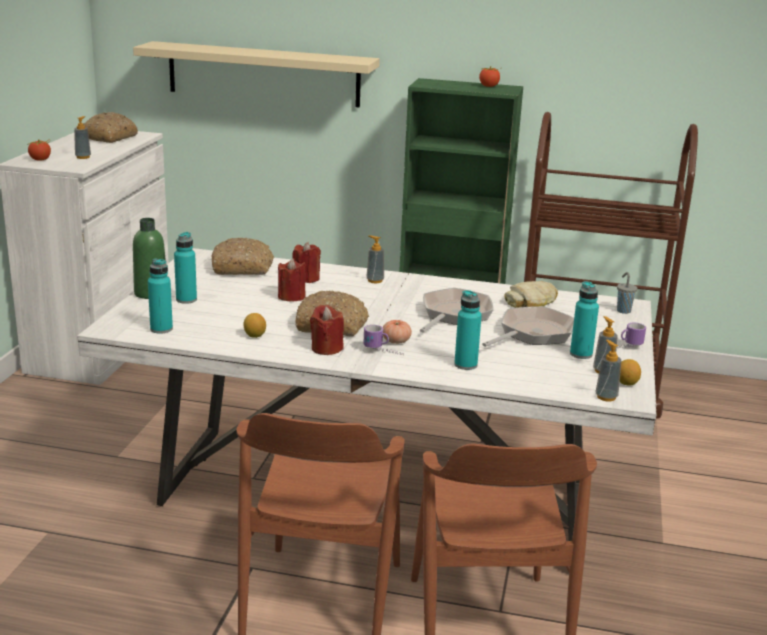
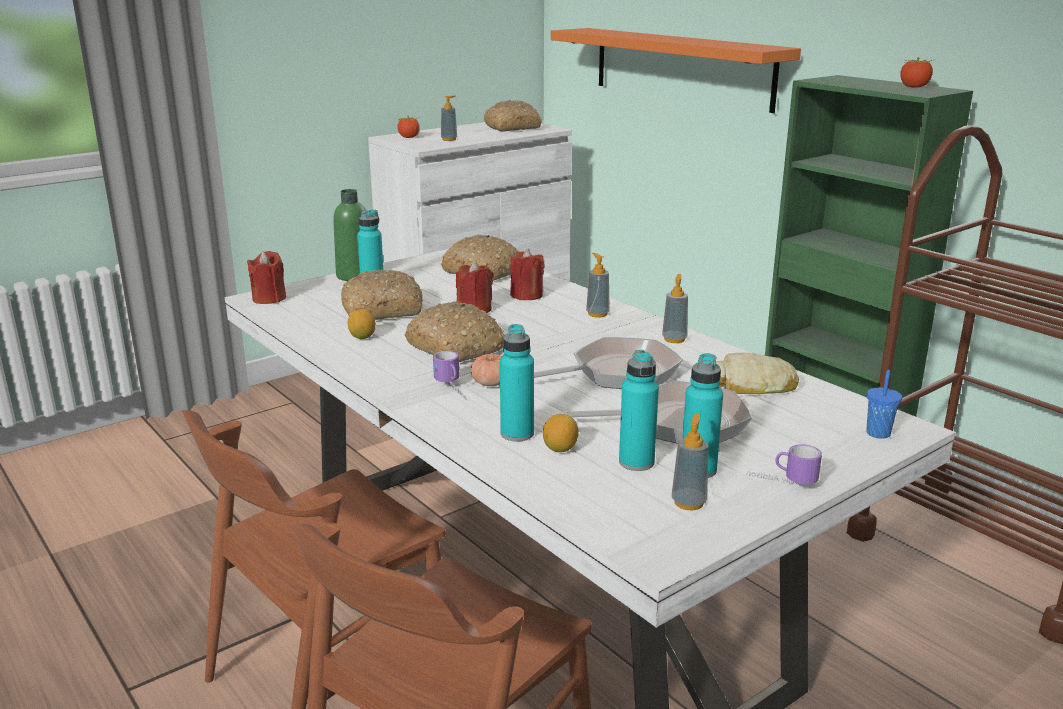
camera: 40 degrees right, 0 degrees up
beige shelf [133,41,380,107] -> orange shelf [551,28,801,113]
turquoise bottle [148,258,173,334] -> turquoise bottle moved to [619,350,659,471]
red candle [310,305,344,355] -> red candle moved to [247,251,286,304]
soap dispenser [596,340,621,402] -> soap dispenser moved to [662,274,688,343]
grey cup [617,272,637,314] -> blue cup [867,370,902,439]
lemon [620,359,641,386] -> lemon moved to [543,414,579,452]
none -> bread [341,270,423,320]

